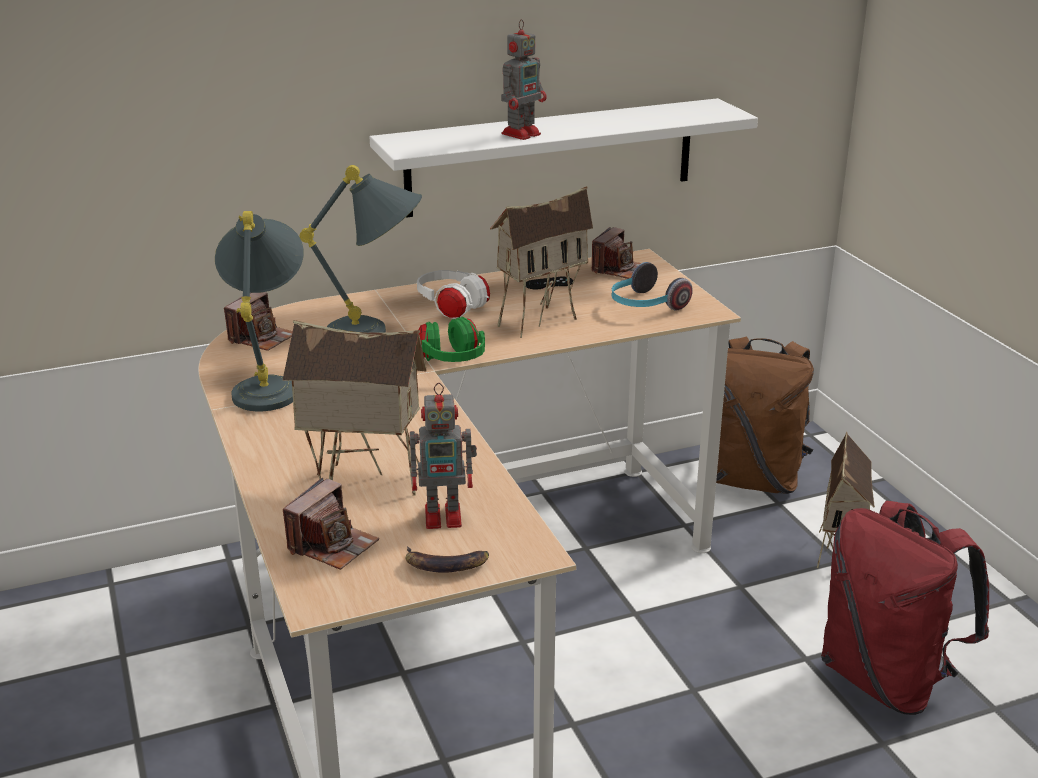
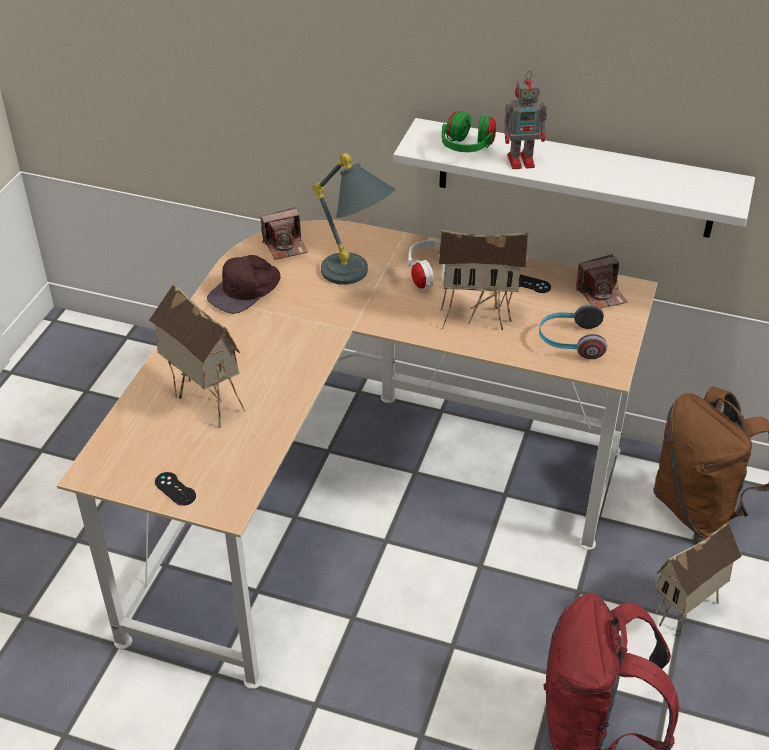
camera: 40 degrees right, 15 degrees up
grey table lamp [215,211,304,411] -> brown cap [207,255,281,314]
camera [283,477,379,570] -> none
banana [405,547,489,572] -> black game controller [155,472,196,506]
toy robot [410,383,477,529] -> none
green headphones [418,316,485,362] -> green headphones moved to [442,111,496,152]

